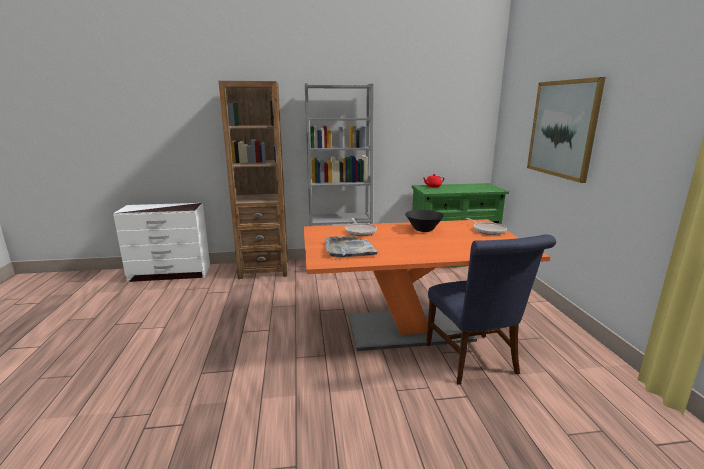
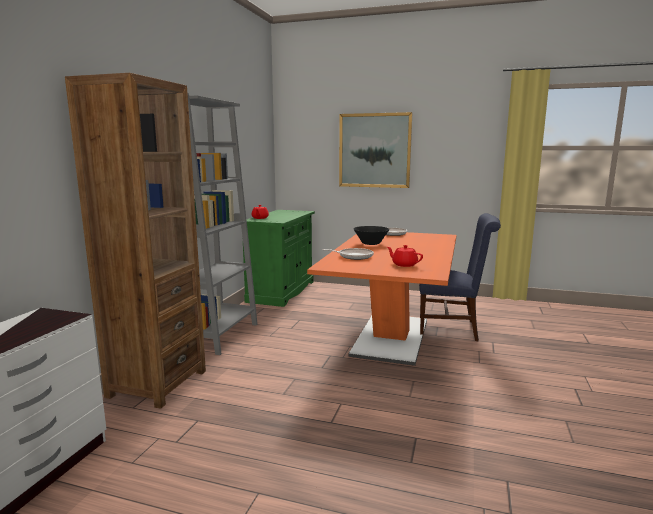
camera: 65 degrees left, 5 degrees down
grey tray [326,236,378,257] -> red teapot [387,245,423,267]

